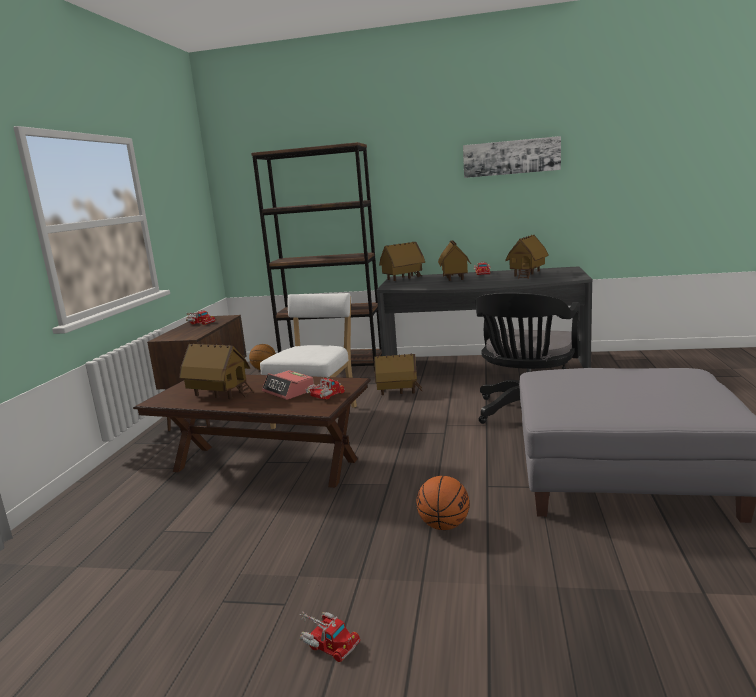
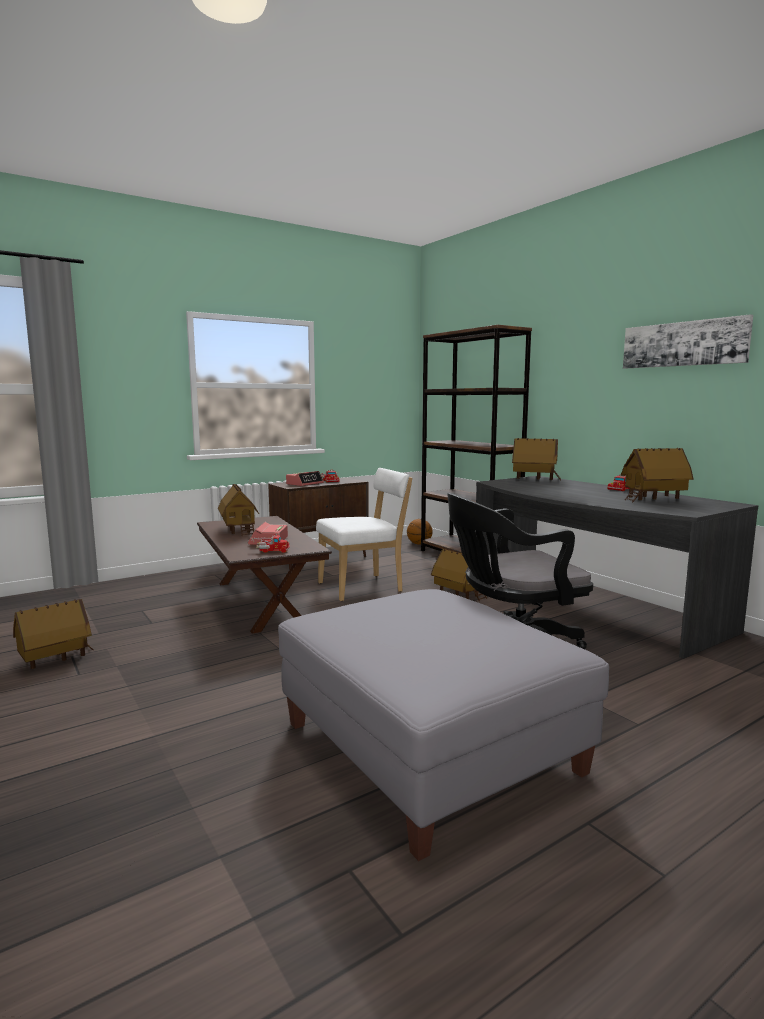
camera: 45 degrees right, 5 degrees down
toy truck [300,612,361,662] -> none
basketball [416,476,470,530] -> none
toy house [438,240,471,281] -> toy house moved to [13,599,94,669]
none -> alarm clock [286,471,324,486]

